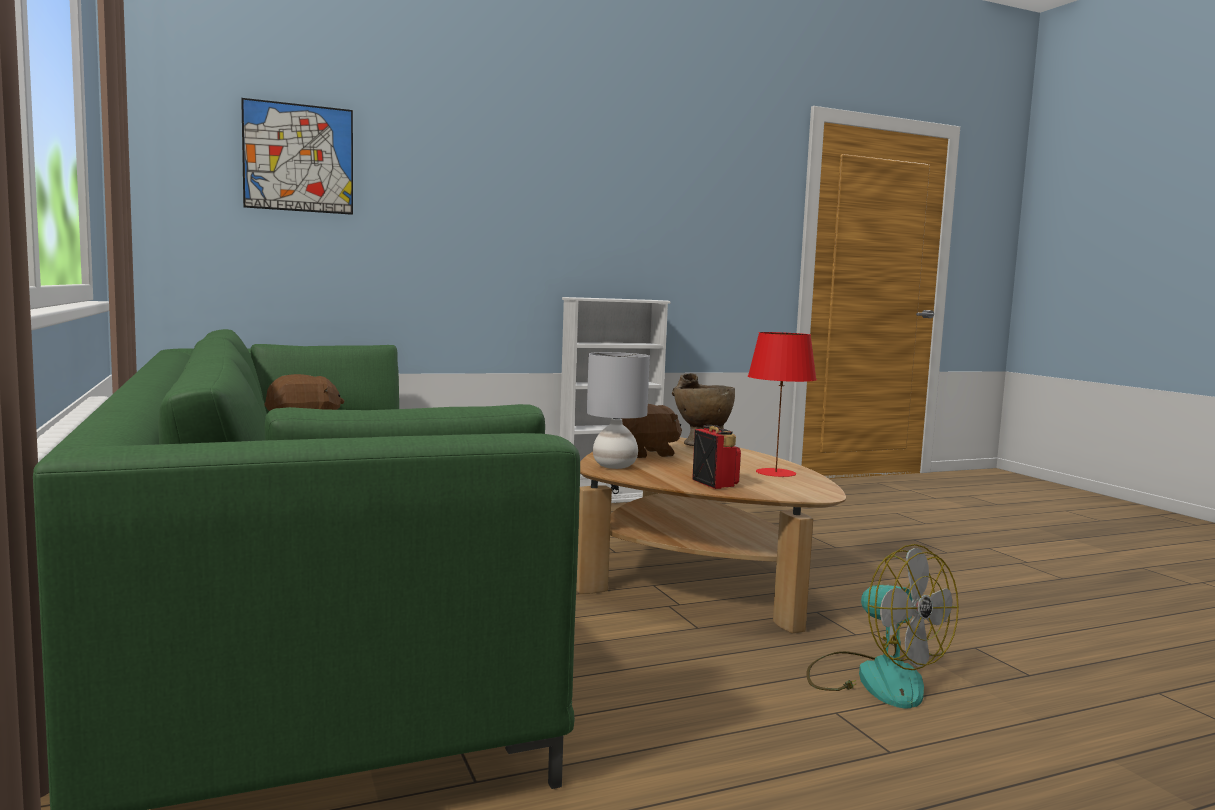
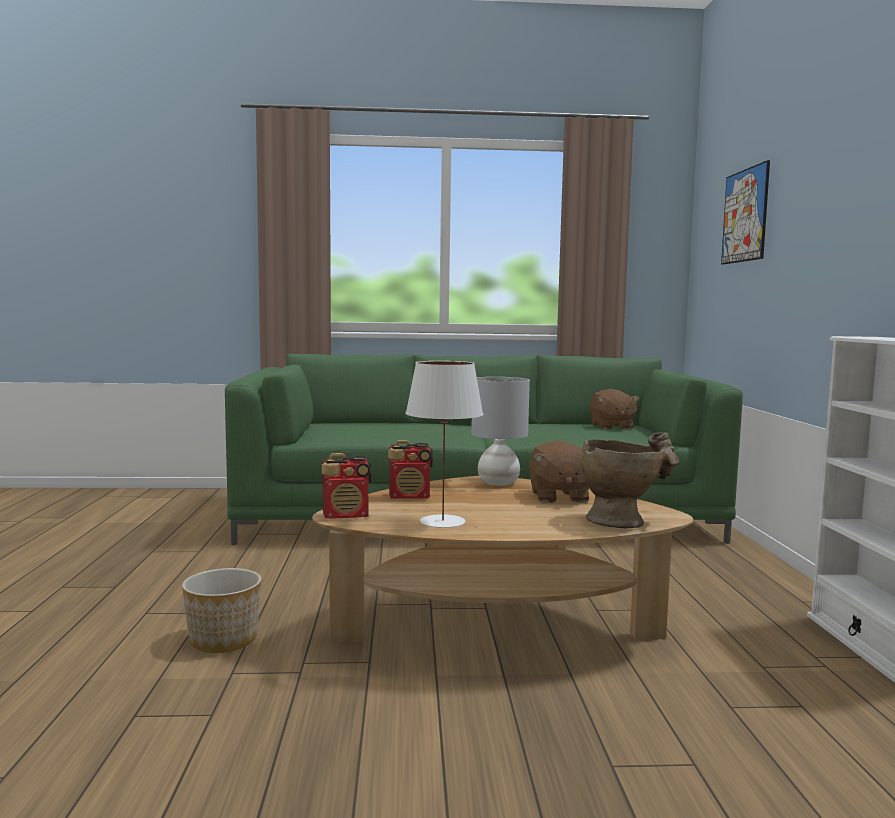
camera: 110 degrees right, 0 degrees up
red table lamp [748,332,817,477] -> white table lamp [405,361,483,528]
fan [806,544,959,708] -> planter [182,568,261,653]
none -> radio [322,453,372,519]

